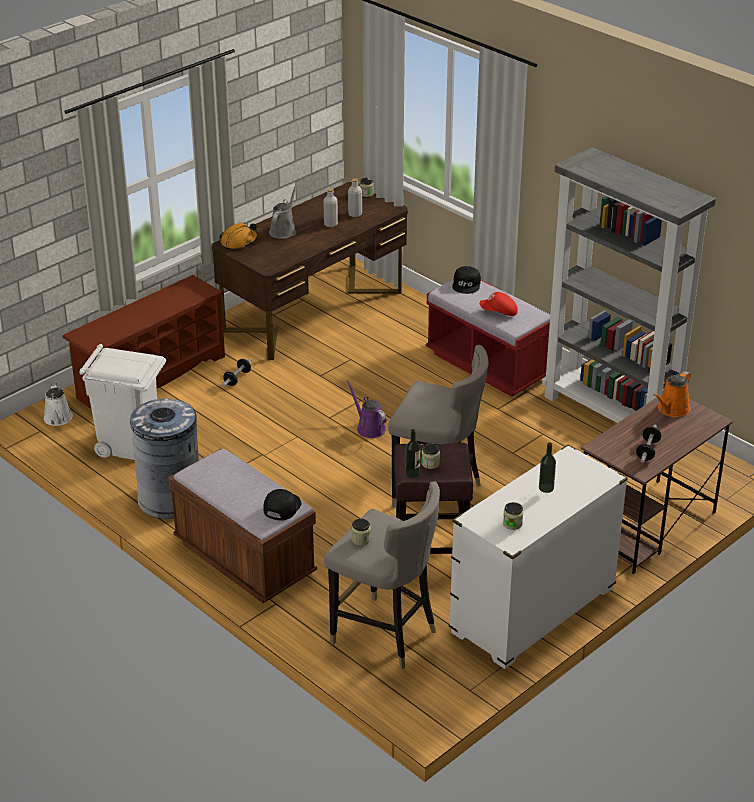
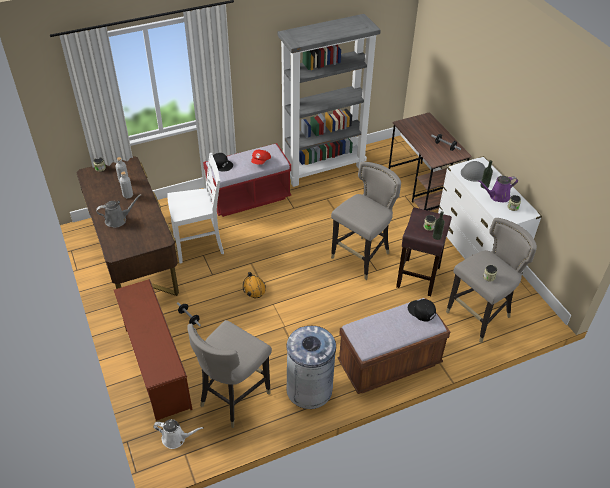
camera: 70 degrees left, 10 degrees up
white trash can [79,344,166,460] -> grey stool [187,320,272,428]
orange hard hat [219,223,258,250] -> orange hard hat moved to [243,272,266,298]
grey watering can [269,184,297,239] -> grey watering can turned 120 degrees clockwise [96,194,141,228]
purple watering can [347,380,387,438] -> purple watering can moved to [478,176,518,202]
orange watering can [653,371,691,417] -> none
none -> white chair [167,153,224,264]
none -> grey hard hat [461,161,486,181]

